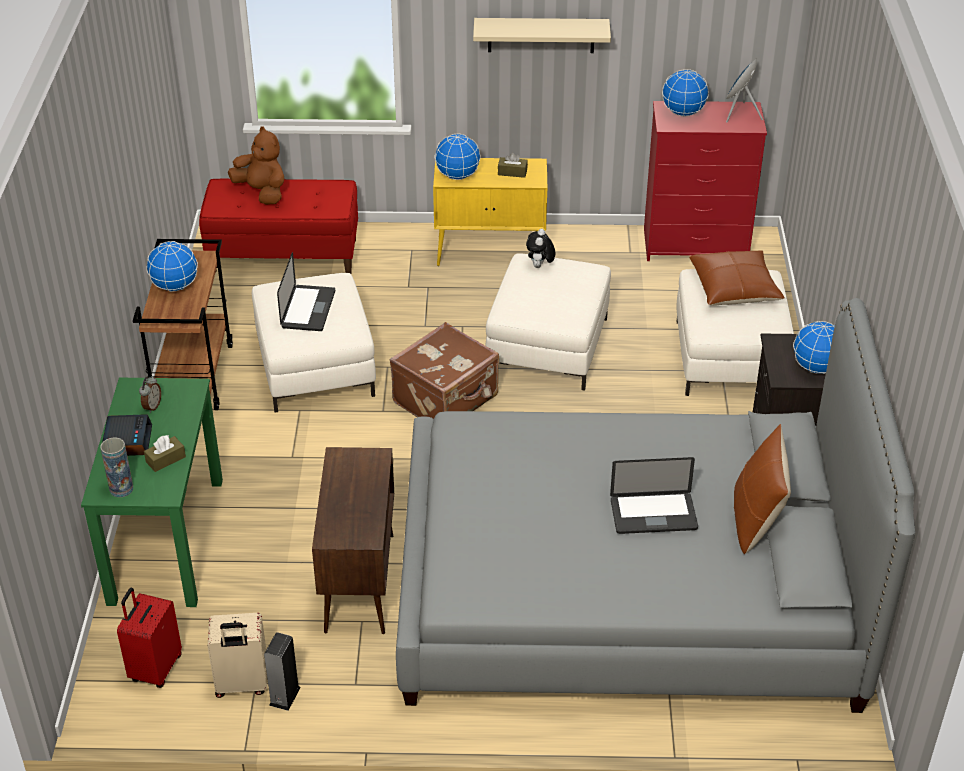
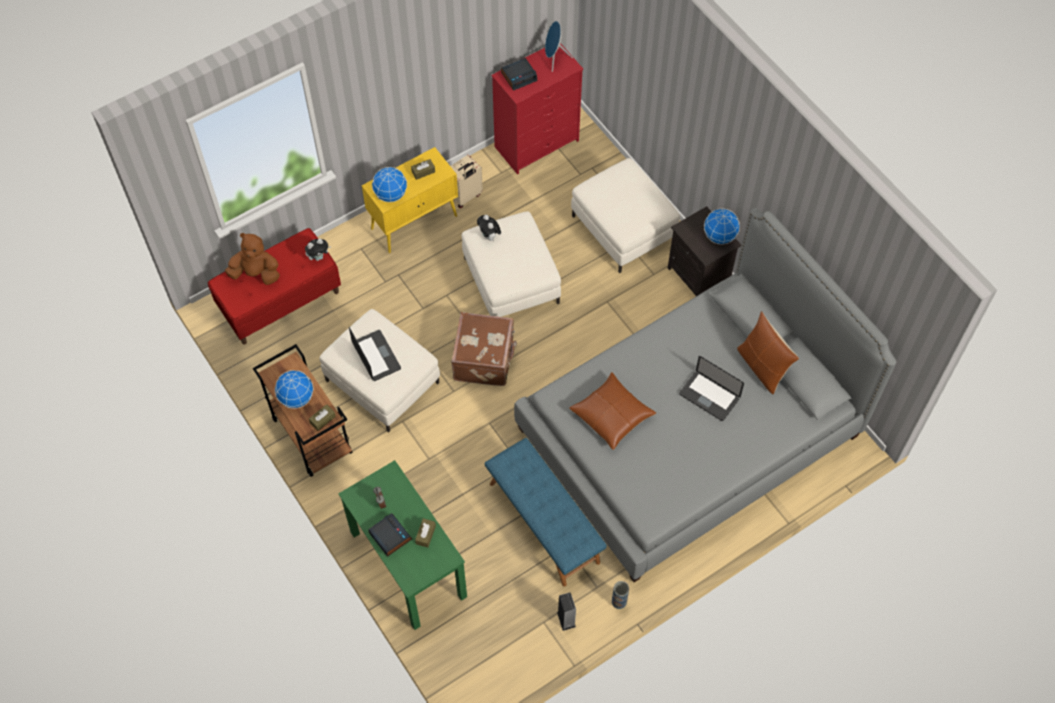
camera: 35 degrees left, 20 degrees up
vase [100,437,133,497] -> vase moved to [612,581,629,609]
red suitcase [117,587,182,688] -> none
beige suitcase [208,613,267,698] -> beige suitcase moved to [451,155,483,208]
brown cabinet [312,447,394,634] -> blue bench [485,438,607,586]
beige shelf [473,18,611,53] -> none
laptop [610,457,698,534] -> laptop turned 75 degrees clockwise [679,356,744,421]
globe [662,69,709,116] -> alarm clock [501,58,538,91]
brown pillow [689,250,784,306] -> brown pillow moved to [569,372,656,450]
none -> plush toy [305,239,331,261]
none -> brown tissue box [309,404,336,431]

